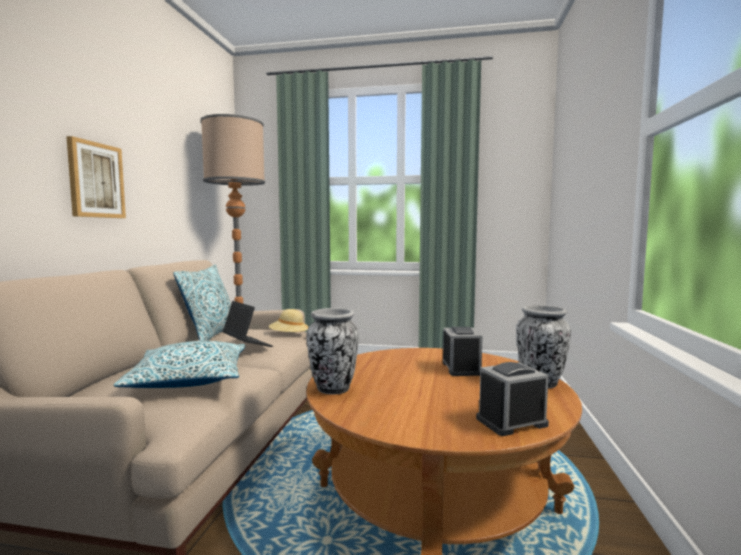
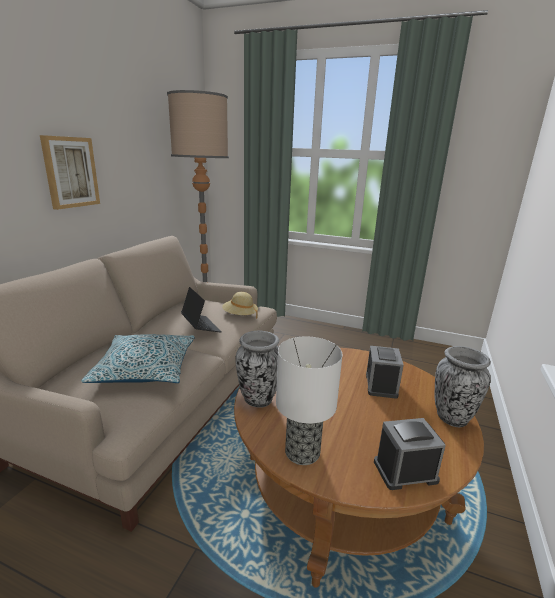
camera: 10 degrees right, 15 degrees up
pillow [173,265,231,341] -> none
none -> table lamp [276,336,342,465]

